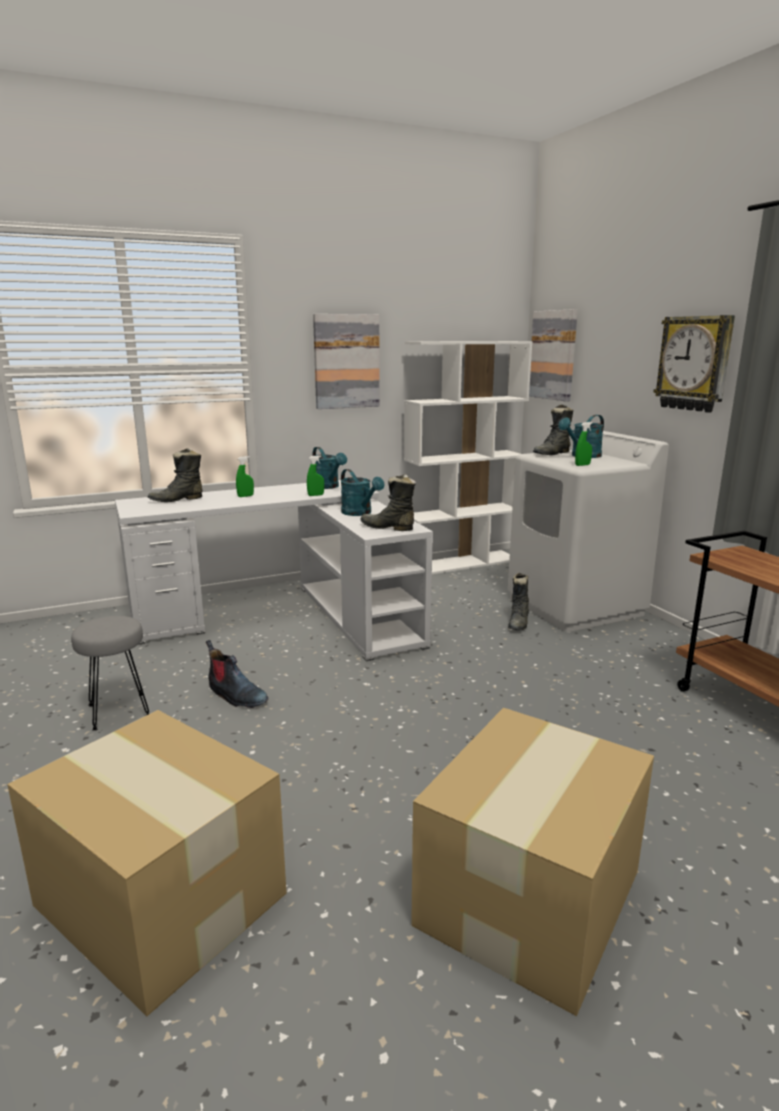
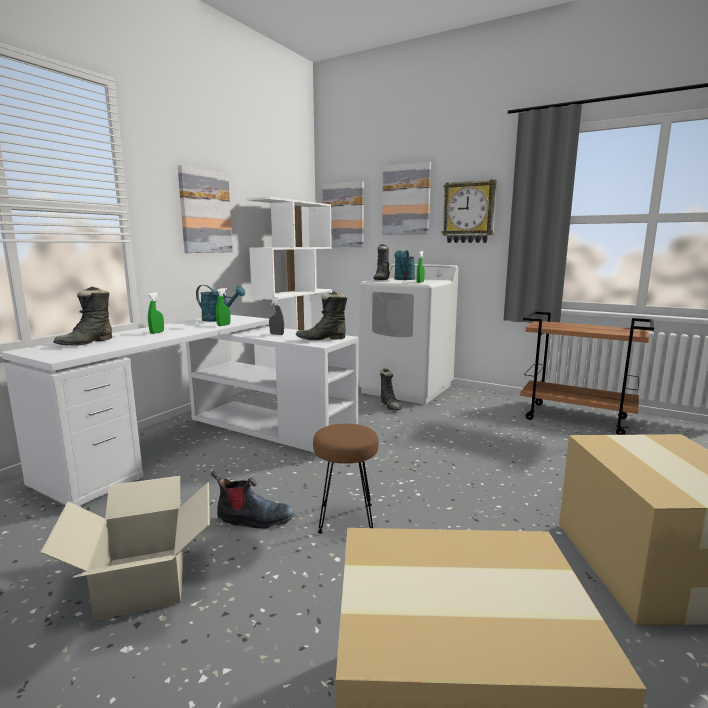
camera: 35 degrees left, 5 degrees down
grey stool [71,616,149,731] -> cardboard box [40,476,210,621]
turquoise watering can [341,469,384,516] -> grey spray bottle [269,297,284,335]
none -> brown stool [313,424,379,534]
none -> picture [382,162,431,235]

